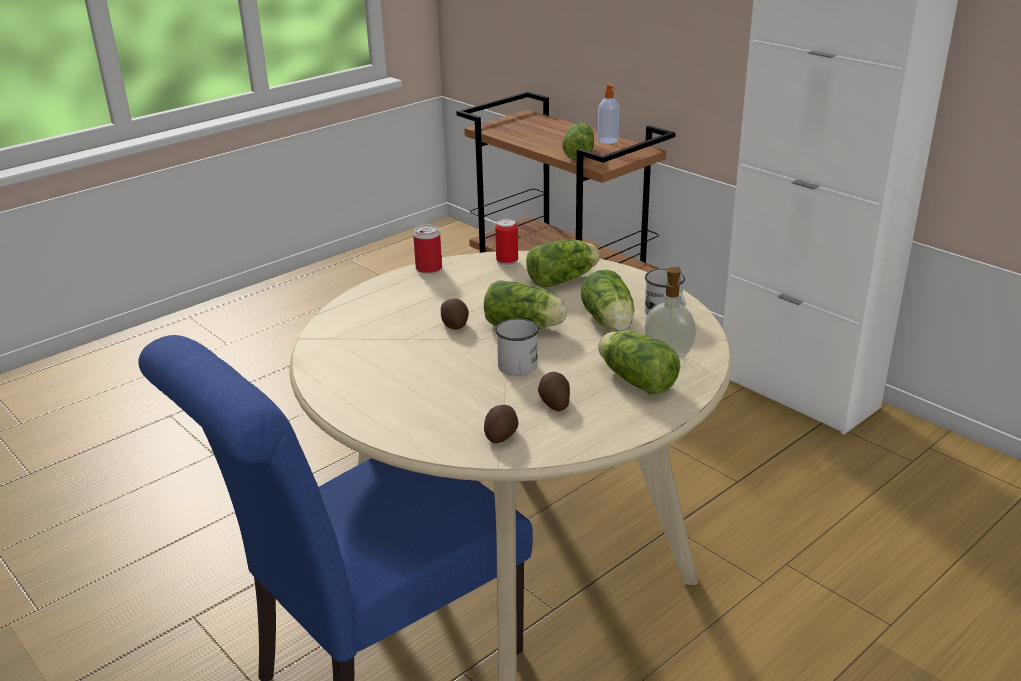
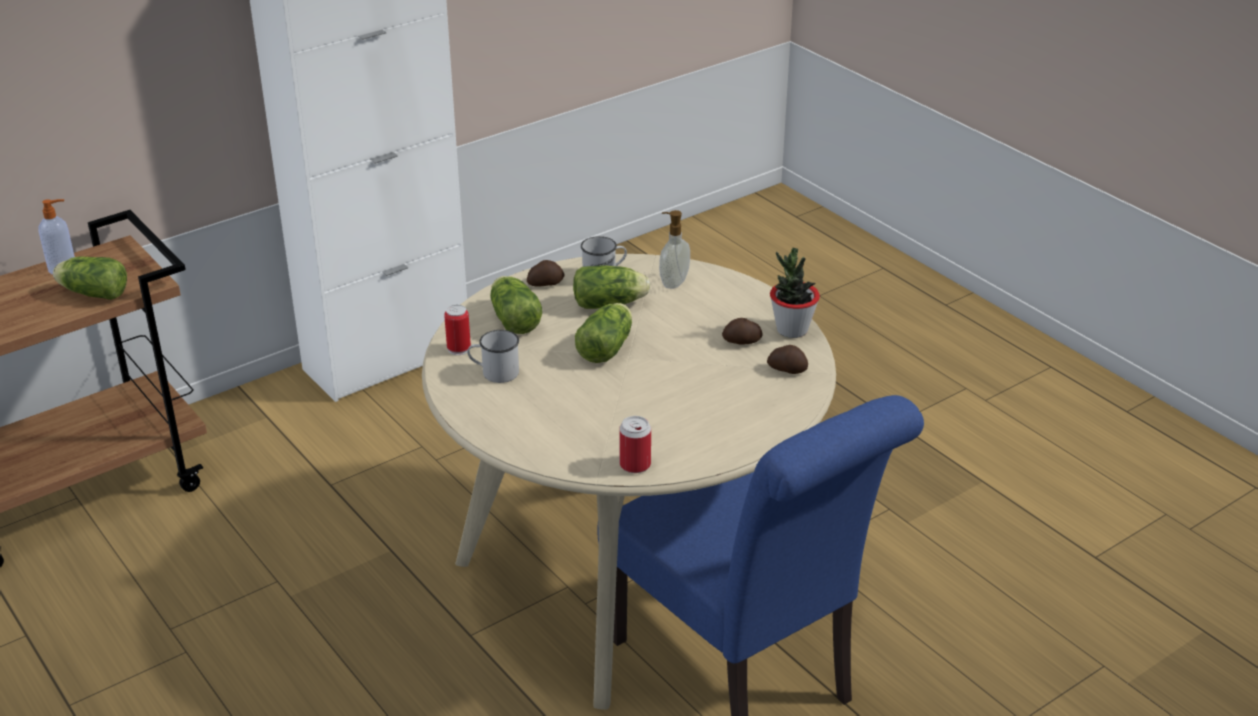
camera: 85 degrees left, 5 degrees up
can [413,225,442,274] -> can moved to [619,416,651,473]
potato [441,299,469,329] -> potato moved to [527,260,565,287]
white mug [495,318,539,376] -> white mug moved to [467,330,519,383]
lettuce [598,330,680,394] -> none
none -> potted plant [770,248,820,338]

